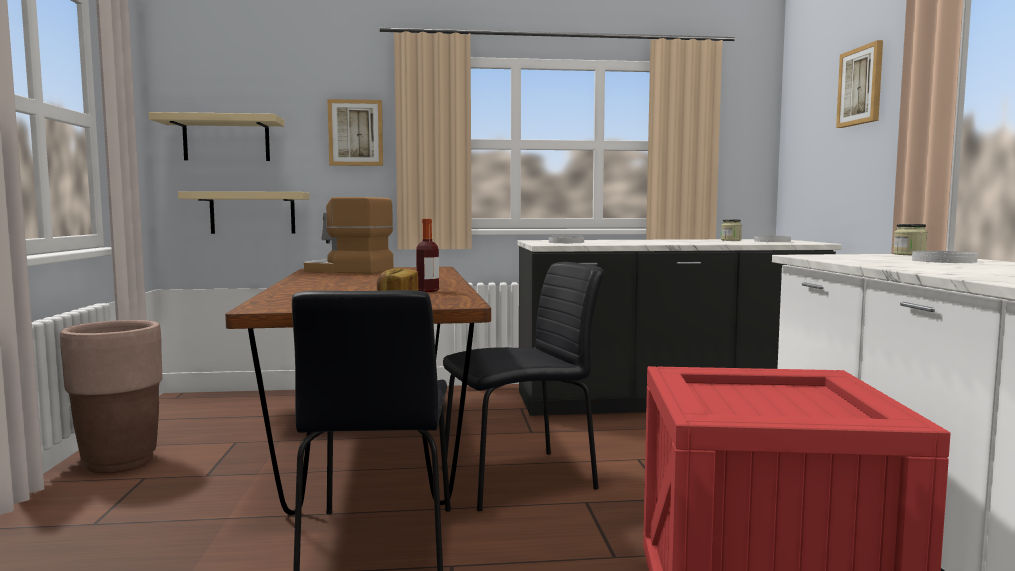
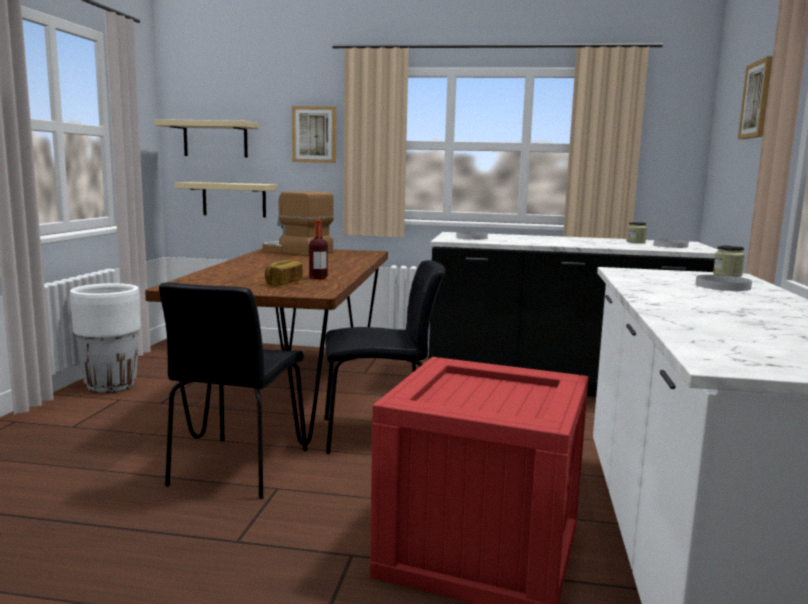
camera: 15 degrees right, 5 degrees up
brown planter [60,320,162,473] -> white planter [70,283,141,393]

